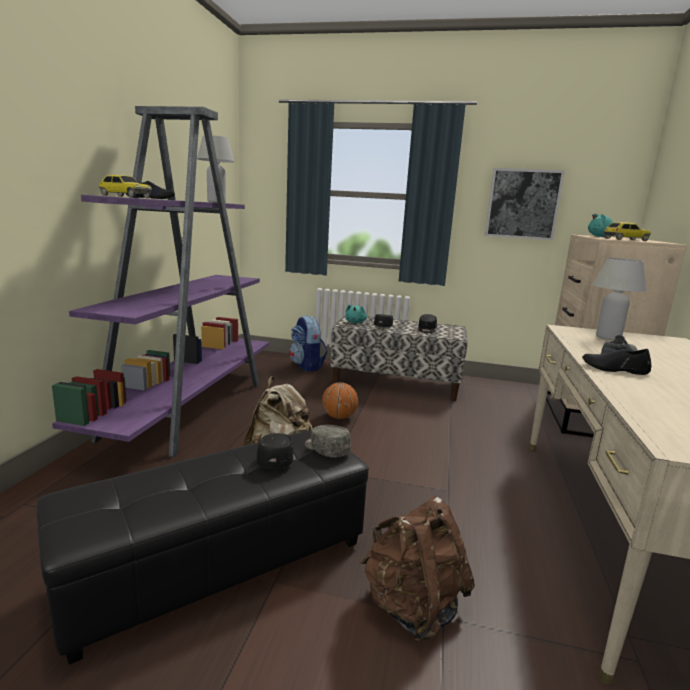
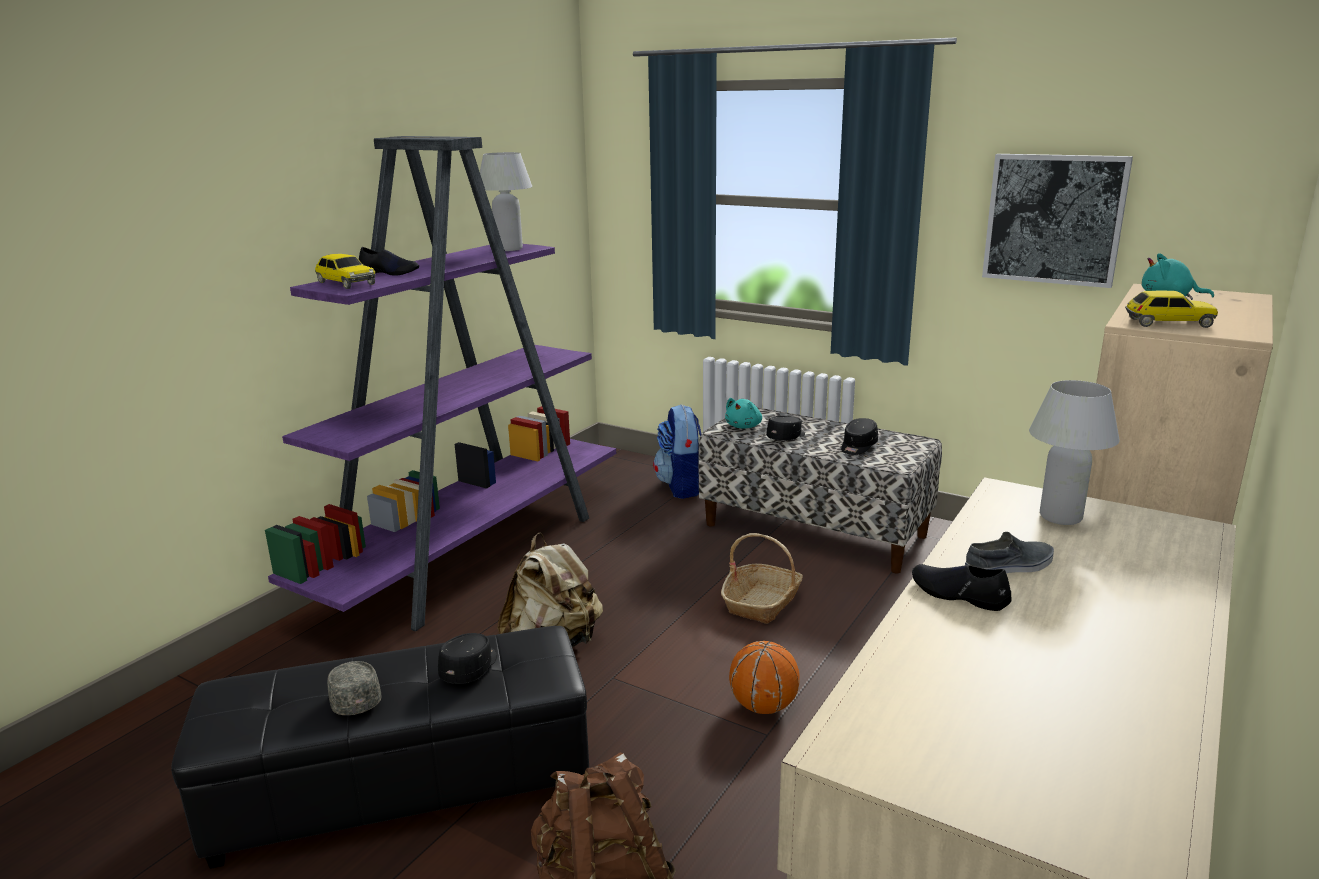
camera: 20 degrees right, 5 degrees up
grey cap [305,425,351,457] -> grey cap moved to [327,661,382,715]
basketball [322,382,358,419] -> basketball moved to [729,641,800,714]
none -> basket [721,533,803,624]

